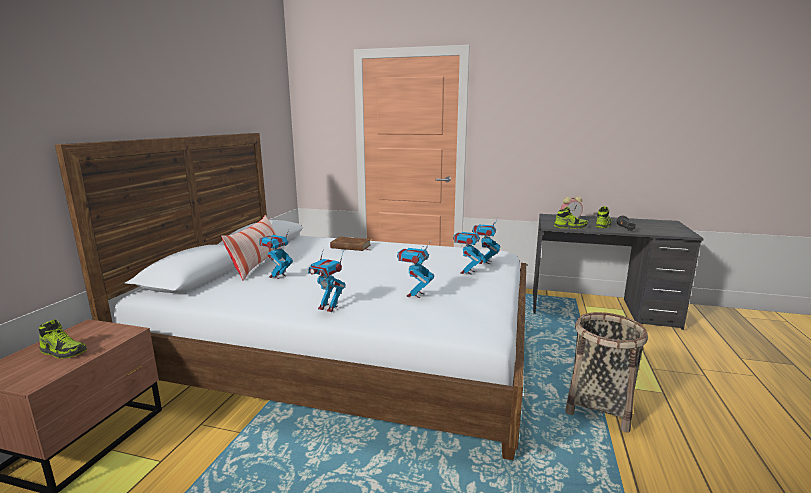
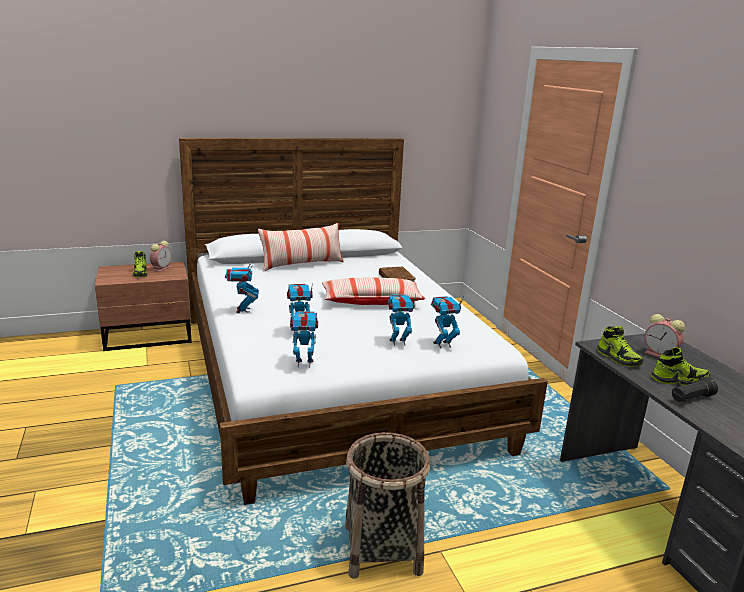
camera: 55 degrees right, 5 degrees up
toy robot [259,230,293,279] -> toy robot moved to [290,311,318,368]
none -> alarm clock [150,241,171,272]
none -> pillow [322,277,425,305]

